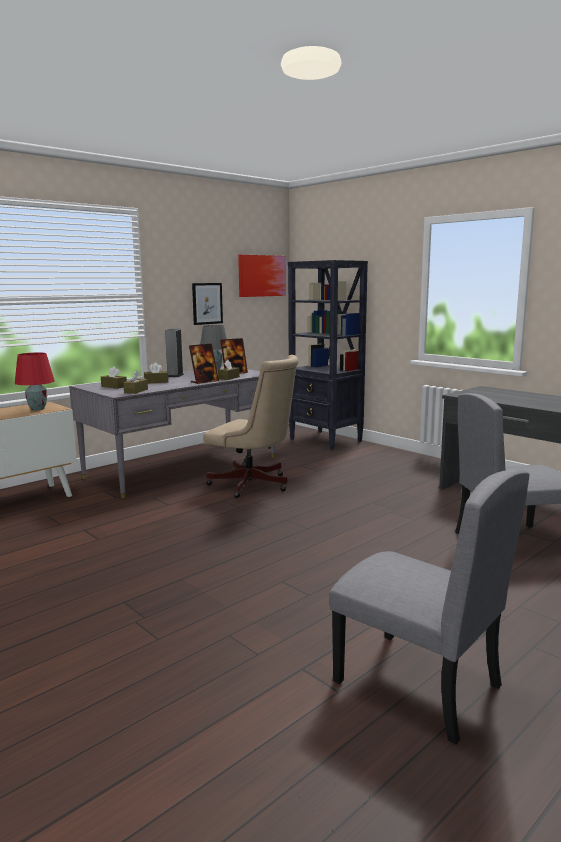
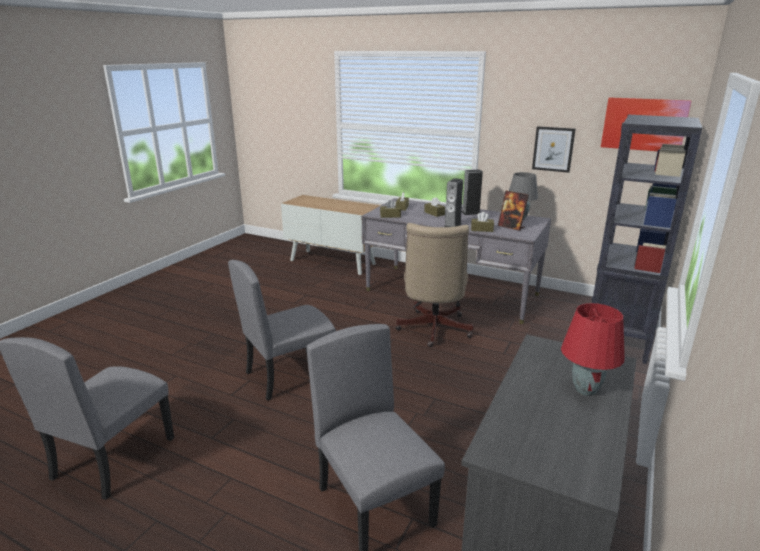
camera: 70 degrees right, 10 degrees up
red table lamp [15,353,55,411] -> red table lamp moved to [561,303,625,396]
picture frame [189,344,219,384] -> speaker [444,178,463,227]
none -> grey chair [228,260,336,401]

